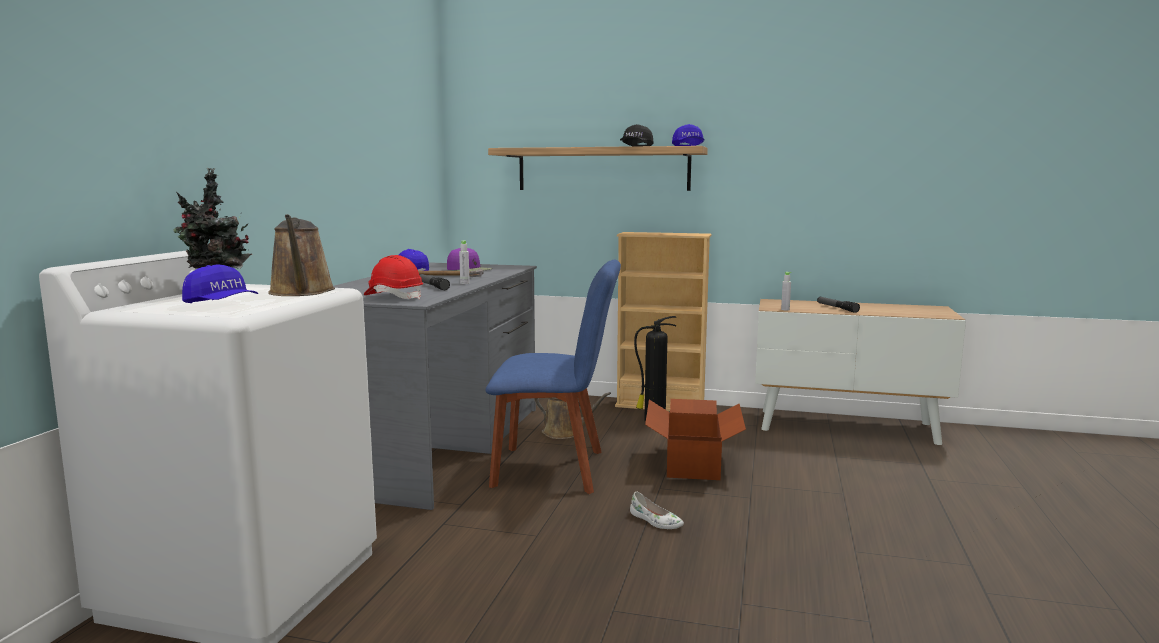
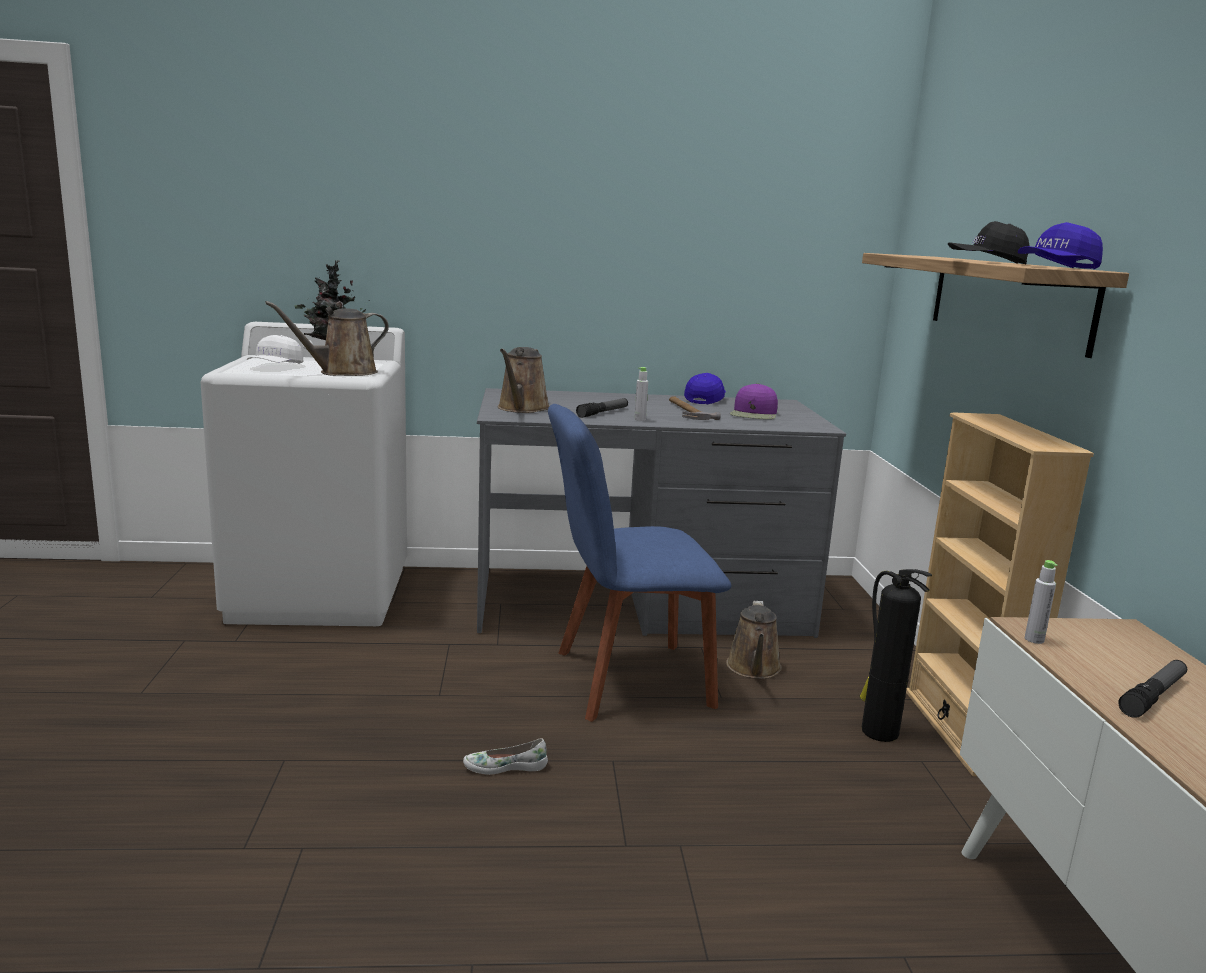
camera: 70 degrees right, 5 degrees up
blue cap [182,264,258,303] -> white cap [247,335,303,364]
red hard hat [364,255,423,299] -> brown watering can [498,347,549,413]
blue chair [485,260,621,494] -> blue chair turned 90 degrees clockwise [548,404,731,722]
white shoe [630,492,684,529] -> white shoe turned 60 degrees clockwise [463,738,548,775]
cardboard box [645,399,746,480] -> none

